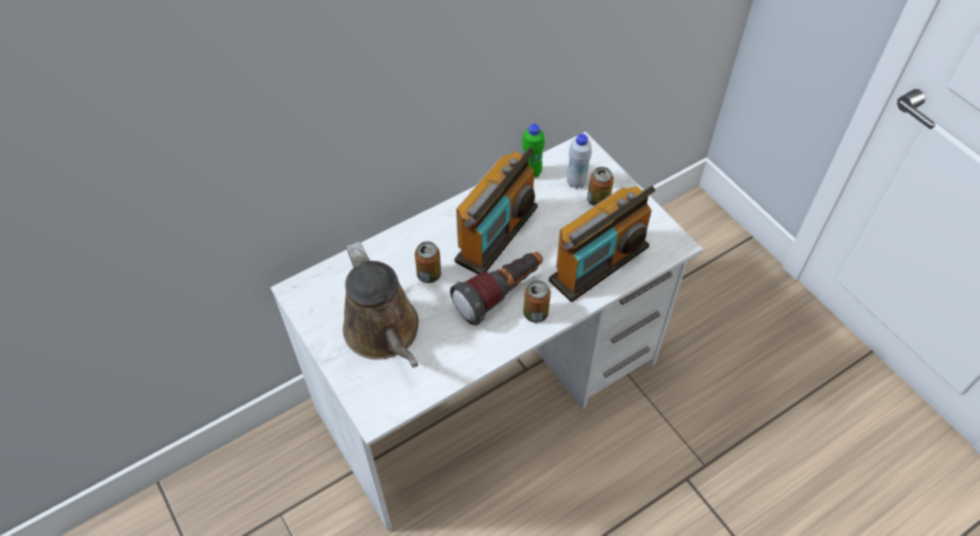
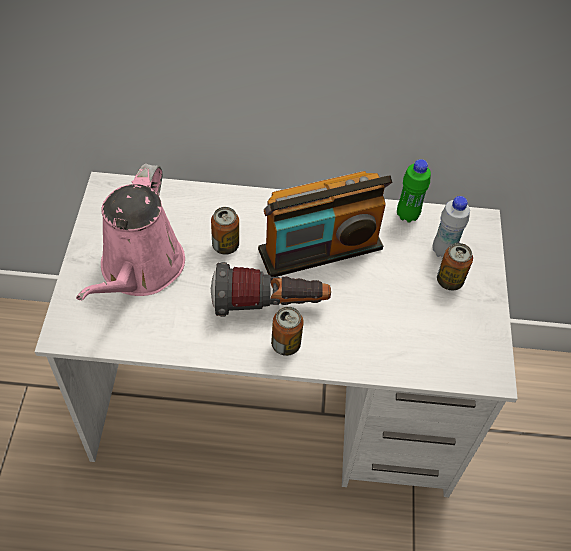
camera: 35 degrees right, 0 degrees up
brown watering can [343,242,419,368] -> pink watering can [76,164,185,301]
radio [549,186,656,302] -> none

